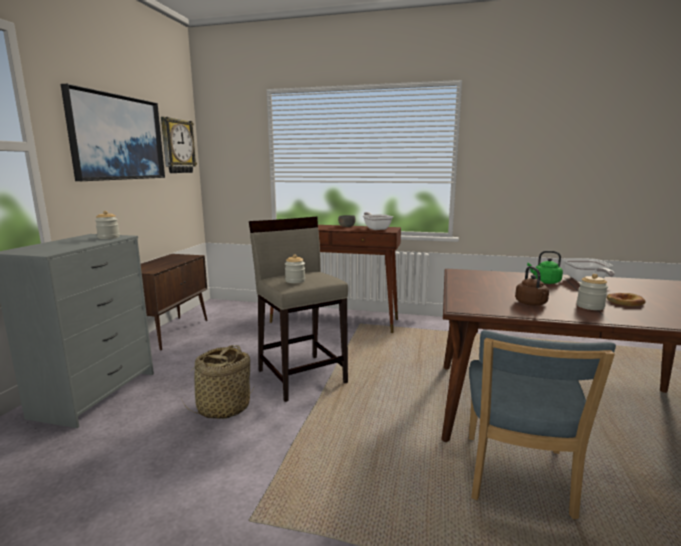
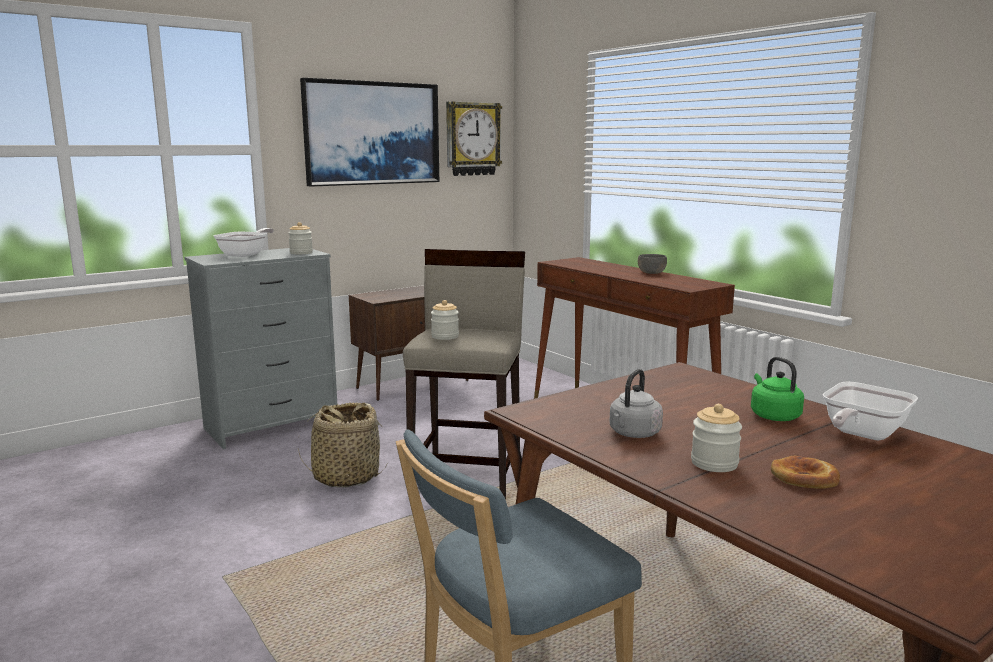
camera: 40 degrees right, 0 degrees up
frying pan [363,212,393,230] -> frying pan moved to [214,228,274,257]
brown kettle [515,266,549,306] -> grey kettle [609,369,663,438]

